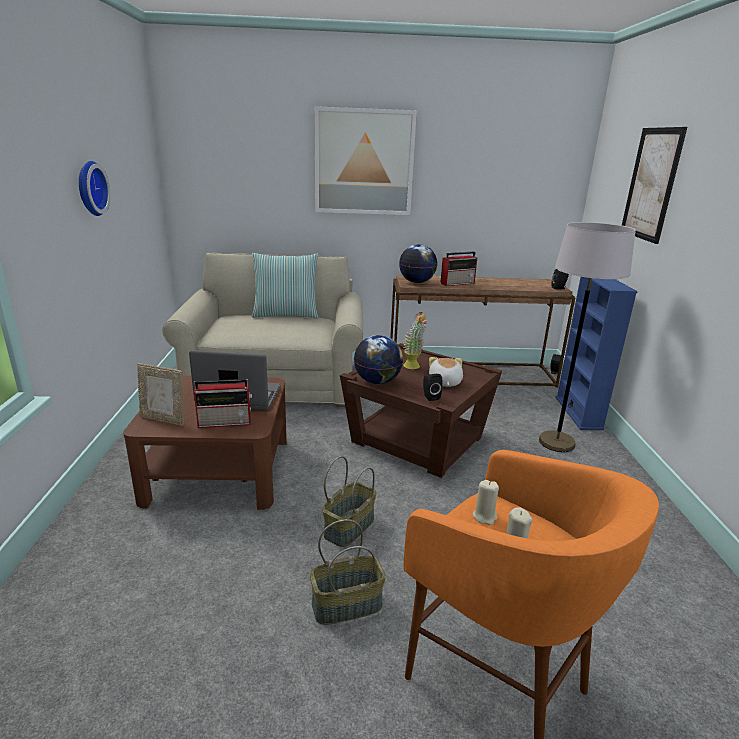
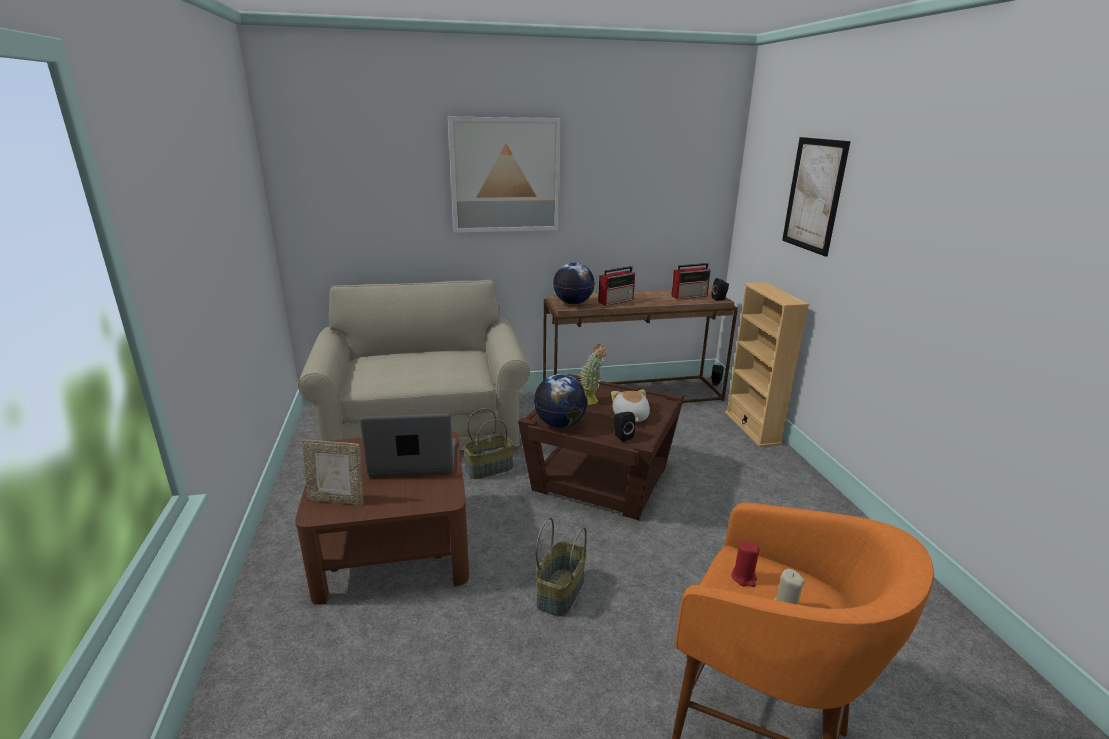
camera: 10 degrees left, 0 degrees up
wall clock [79,161,111,216] -> none
radio [194,379,252,428] -> radio moved to [671,263,711,299]
pillow [252,253,319,319] -> none
basket [310,519,386,625] -> basket moved to [463,408,514,479]
beige candle [473,480,499,525] -> red candle [731,541,760,587]
grey floor lamp [539,222,636,452] -> none
blue bookcase [555,277,638,430] -> beige bookcase [725,282,809,447]

